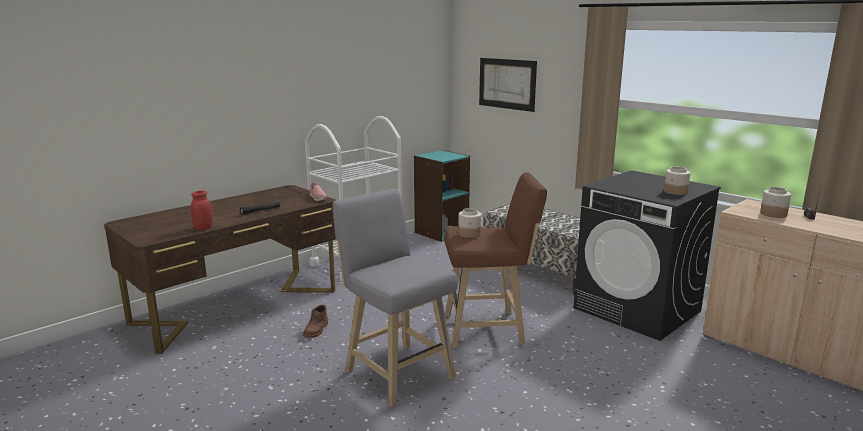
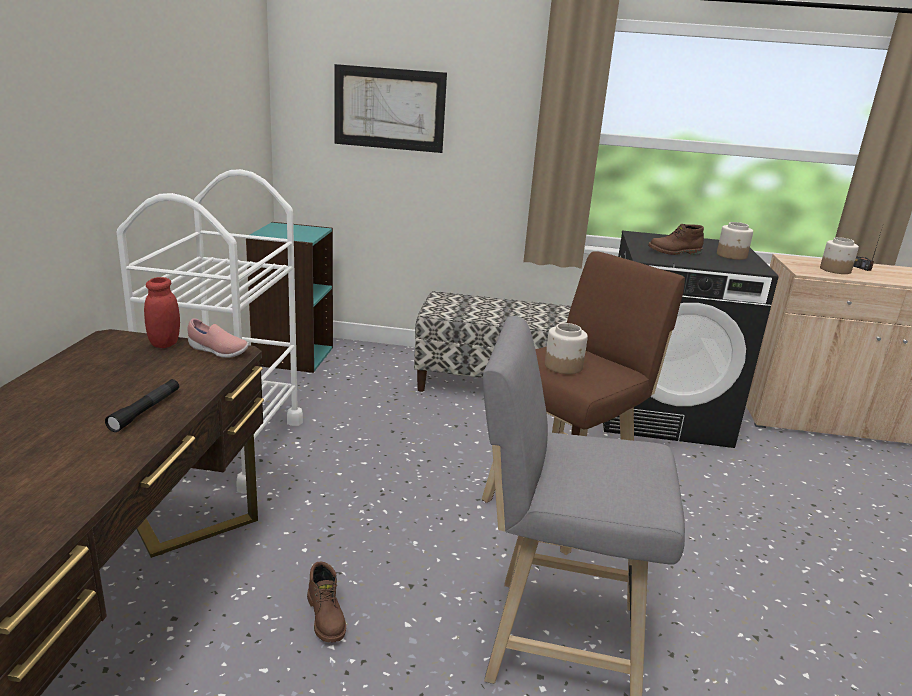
camera: 40 degrees left, 5 degrees up
red jar [191,191,213,230] -> red jar moved to [144,277,180,348]
none -> brown boot [648,224,704,255]

